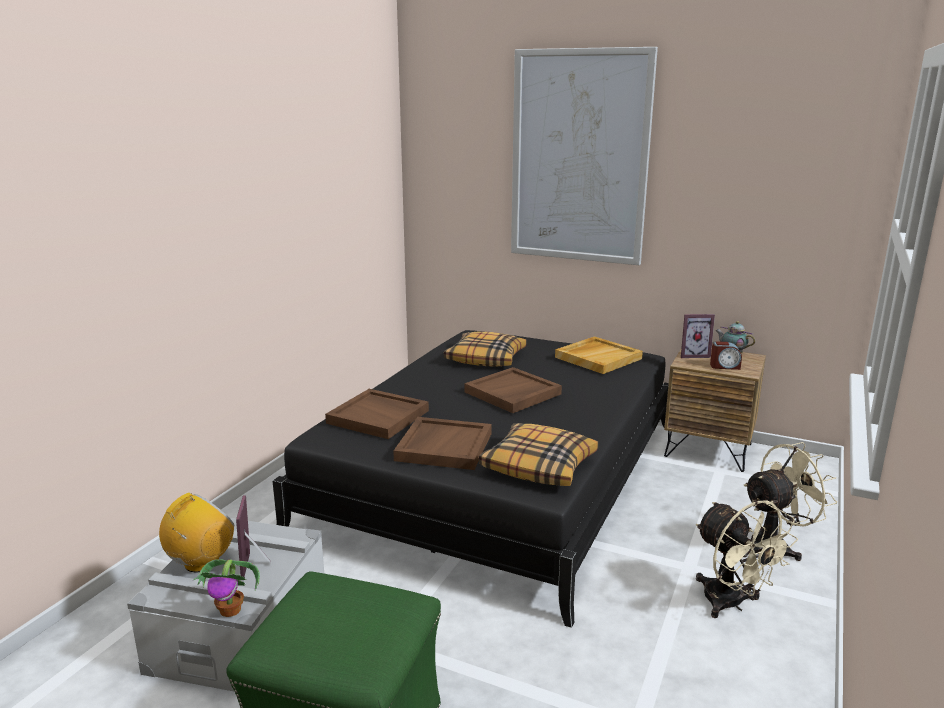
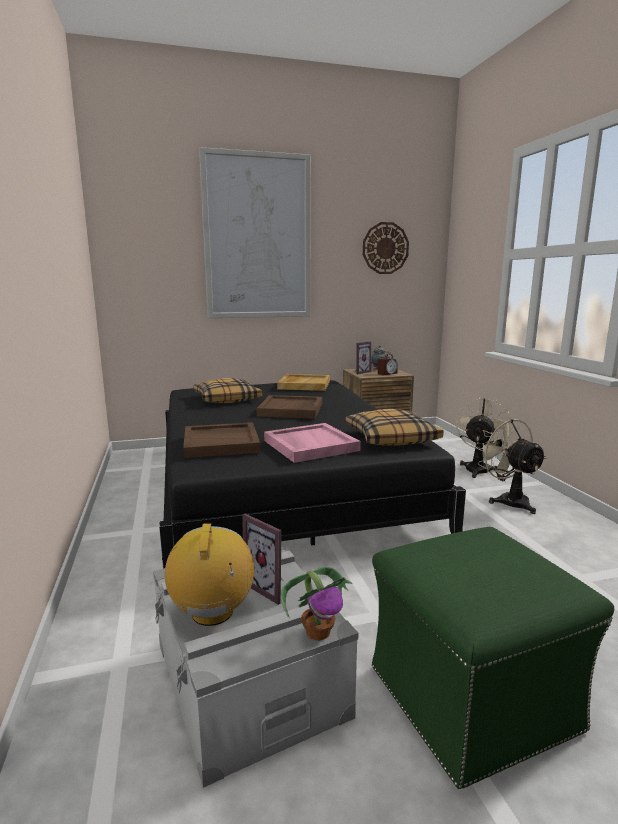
camera: 40 degrees left, 5 degrees down
brown tray [393,417,492,470] -> pink tray [264,423,361,463]
beige fan [696,500,798,618] -> beige fan turned 135 degrees counterclockwise [476,418,547,514]
none -> wall clock [363,222,409,274]

